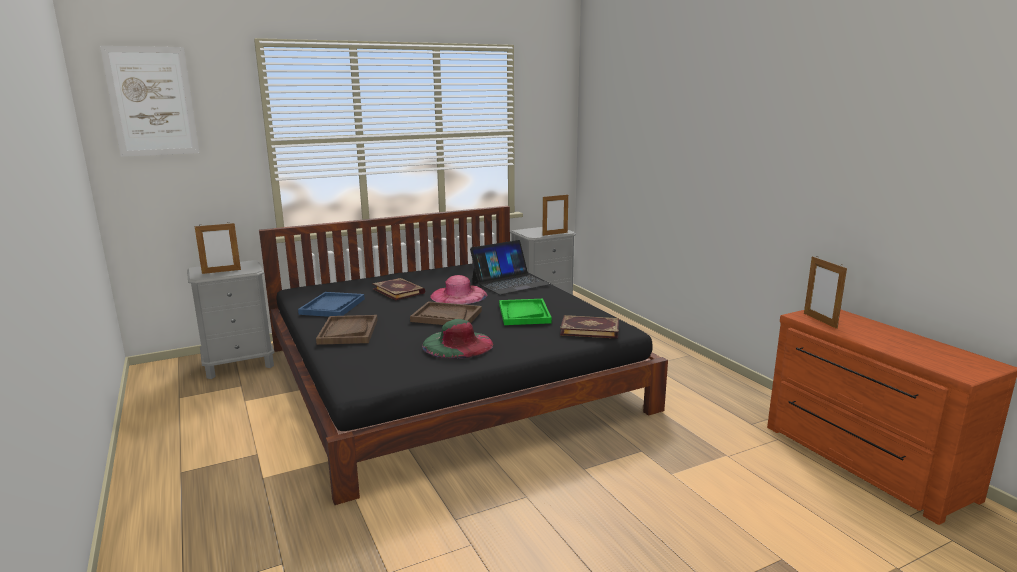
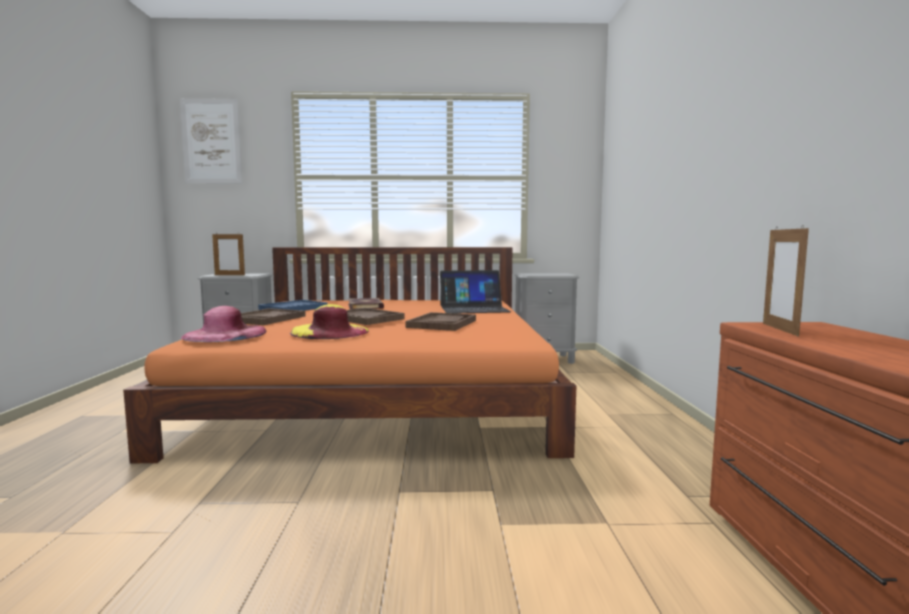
camera: 25 degrees right, 10 degrees down
black bed [259,206,668,505] -> orange bed [123,247,576,463]
green hat [422,319,493,358] -> yellow hat [290,304,369,339]
pink hat [430,275,487,304] -> pink hat moved to [181,306,266,342]
green tray [499,299,552,325] -> brown tray [405,312,476,331]
picture frame [542,195,568,236] -> none
book [560,315,619,339] -> none

